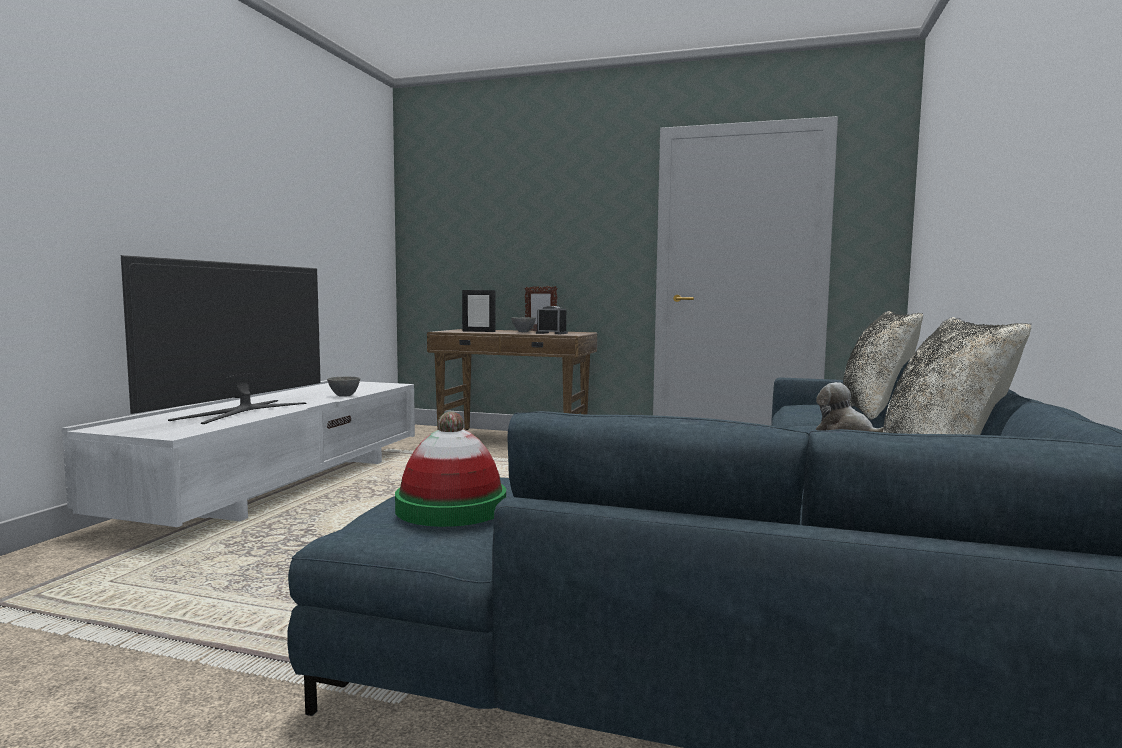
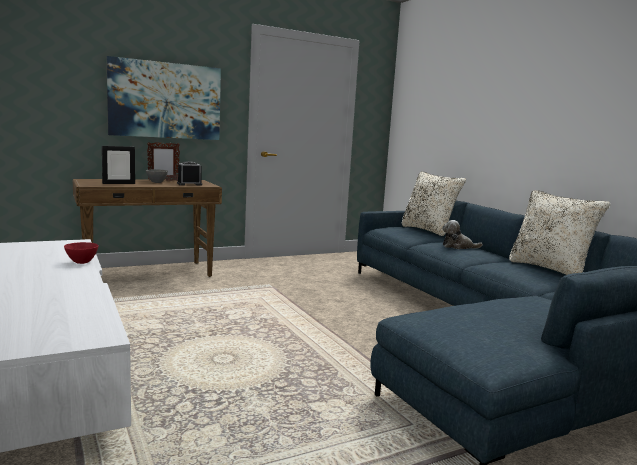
camera: 45 degrees left, 5 degrees up
television [121,255,321,424] -> none
grey bowl [327,376,360,397] -> red bowl [64,242,99,264]
hat [395,411,506,527] -> none
none -> picture [107,56,221,140]

